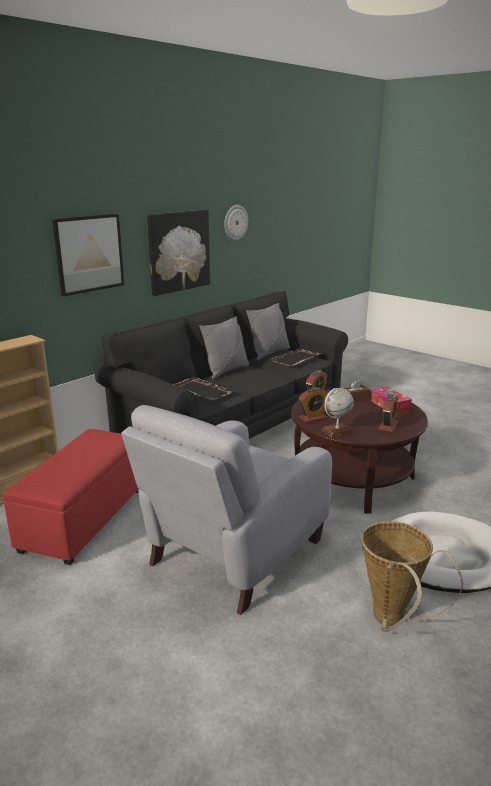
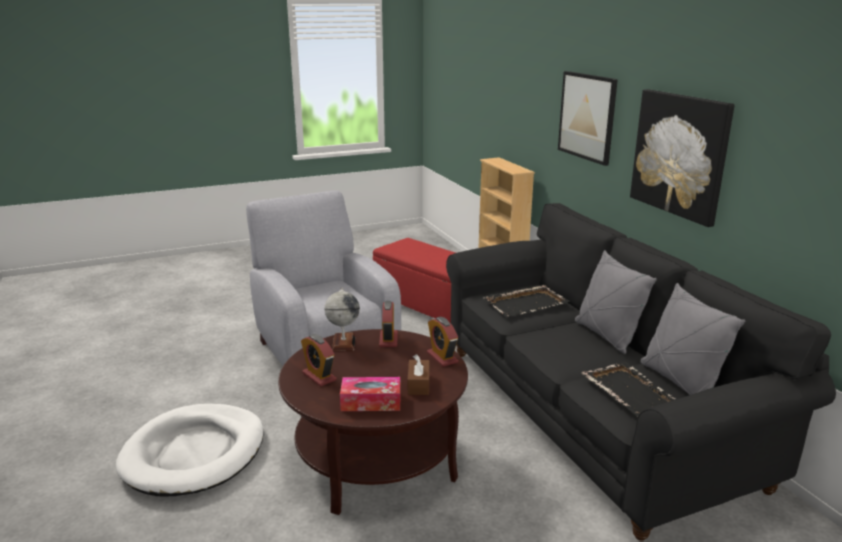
camera: 115 degrees right, 0 degrees up
wall clock [224,205,248,241] -> none
basket [362,521,463,632] -> none

